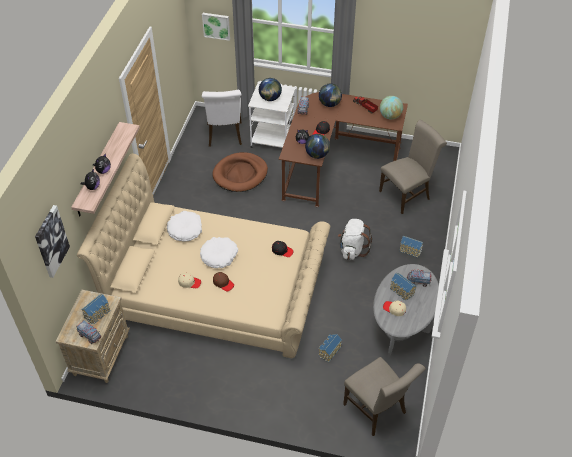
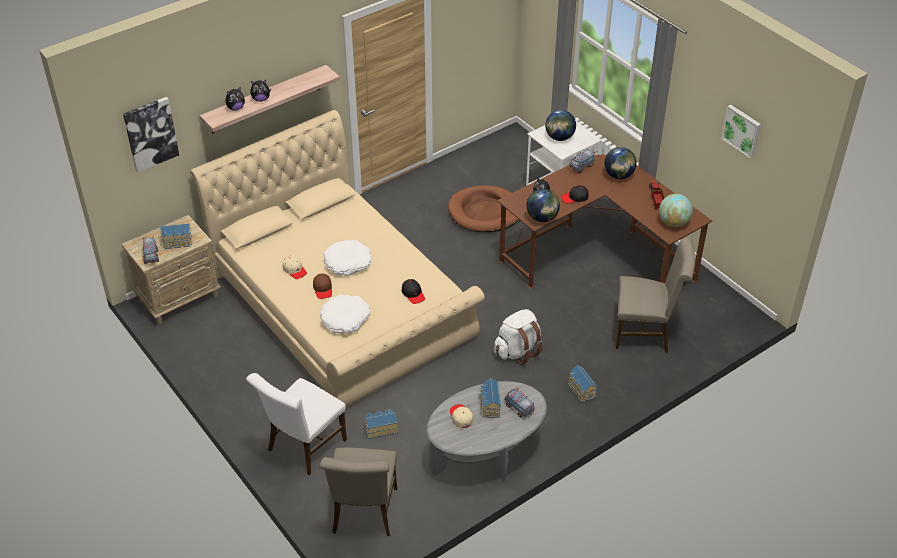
camera: 40 degrees right, 5 degrees down
white pillow [167,211,202,242] -> white pillow moved to [320,294,371,334]
picture [202,13,230,41] -> picture moved to [721,105,761,158]
white chair [202,90,242,147] -> white chair moved to [246,373,347,475]

